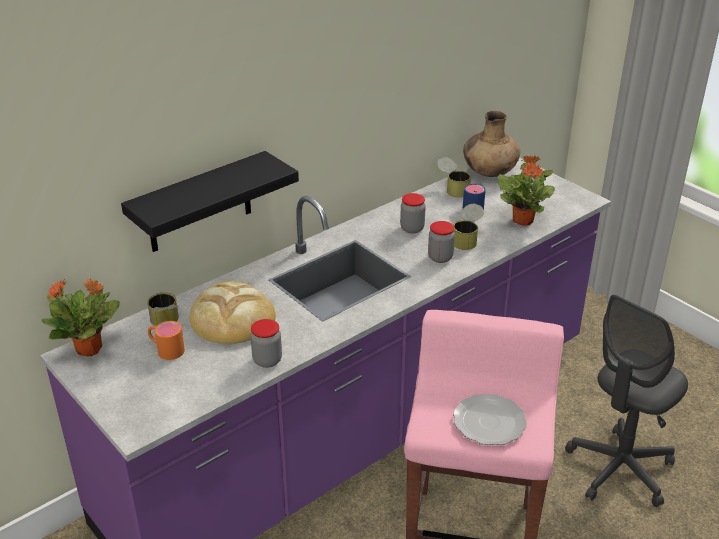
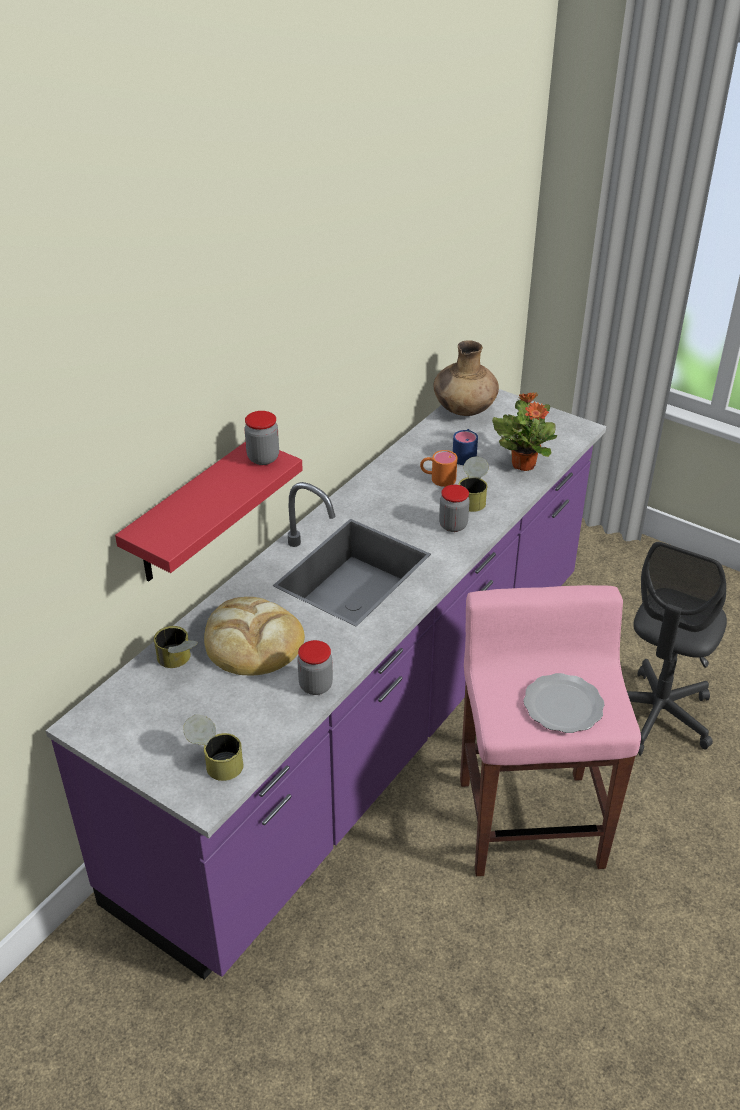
camera: 15 degrees left, 5 degrees up
potted plant [42,279,120,356] -> none
black shelf [121,151,299,252] -> red shelf [115,442,303,582]
orange mug [148,321,185,360] -> orange mug moved to [420,450,457,487]
jar [400,193,426,234] -> jar moved to [244,411,279,465]
can [437,157,471,198] -> can moved to [184,714,244,781]

